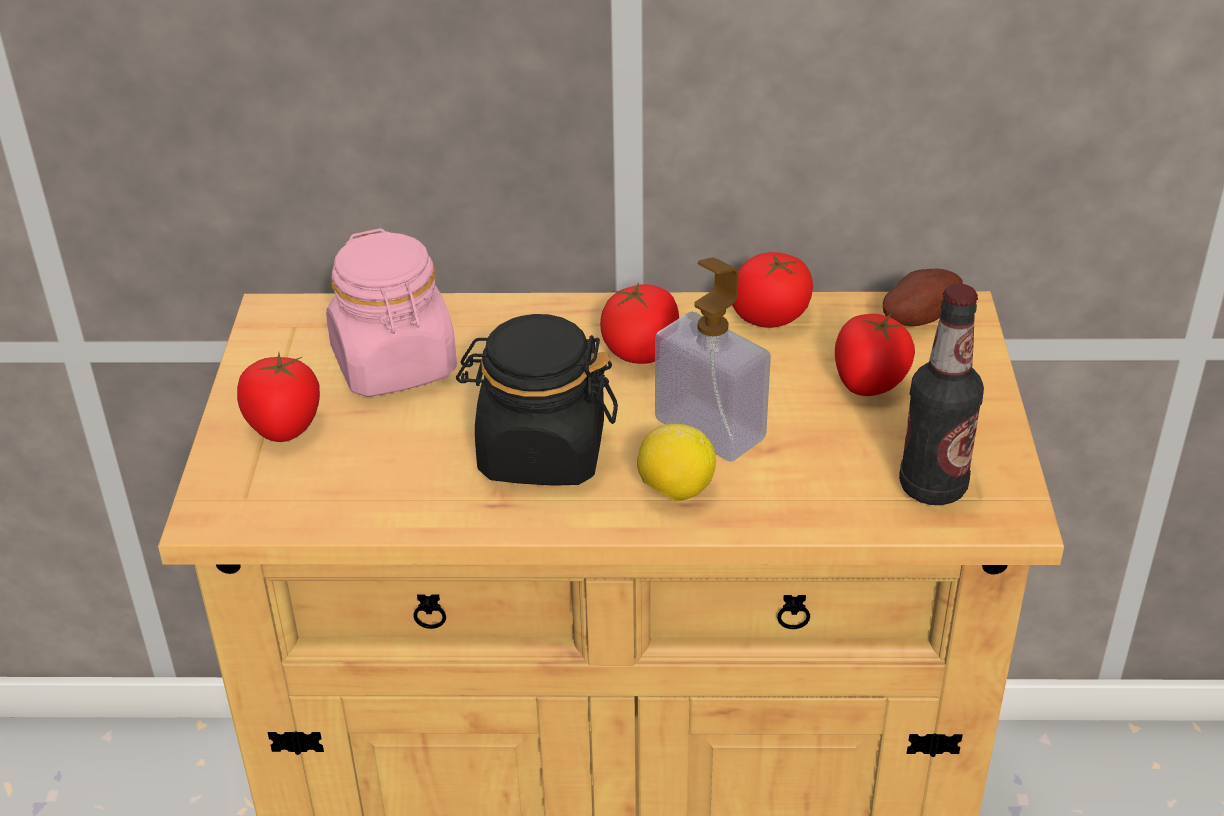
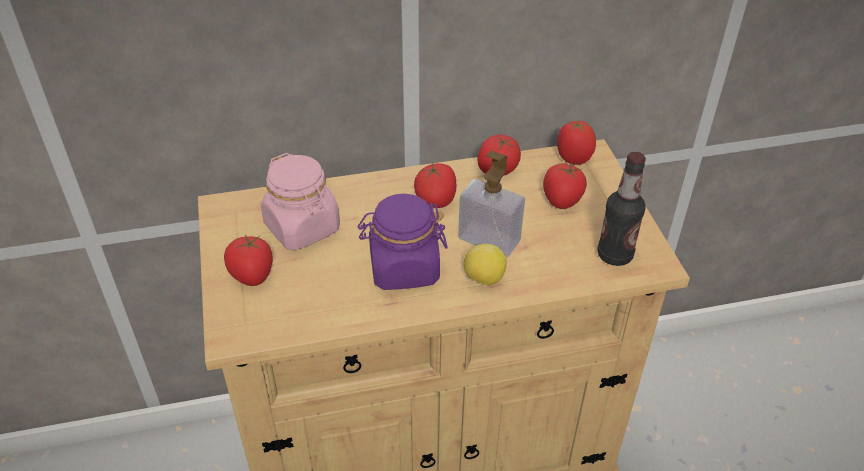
camera: 15 degrees left, 5 degrees up
black jar [456,314,618,486] -> purple jar [358,194,448,290]
potato [883,269,963,326] -> tomato [557,120,596,165]

